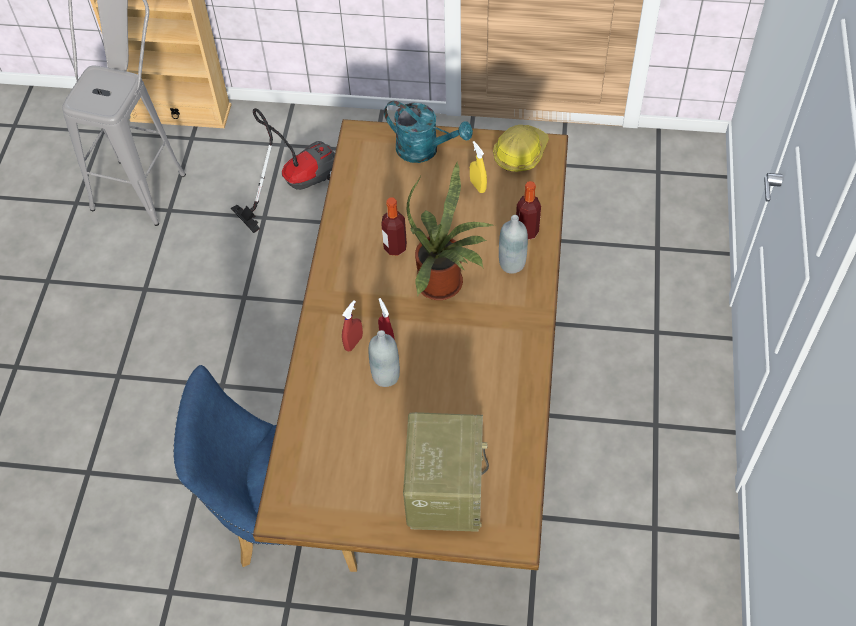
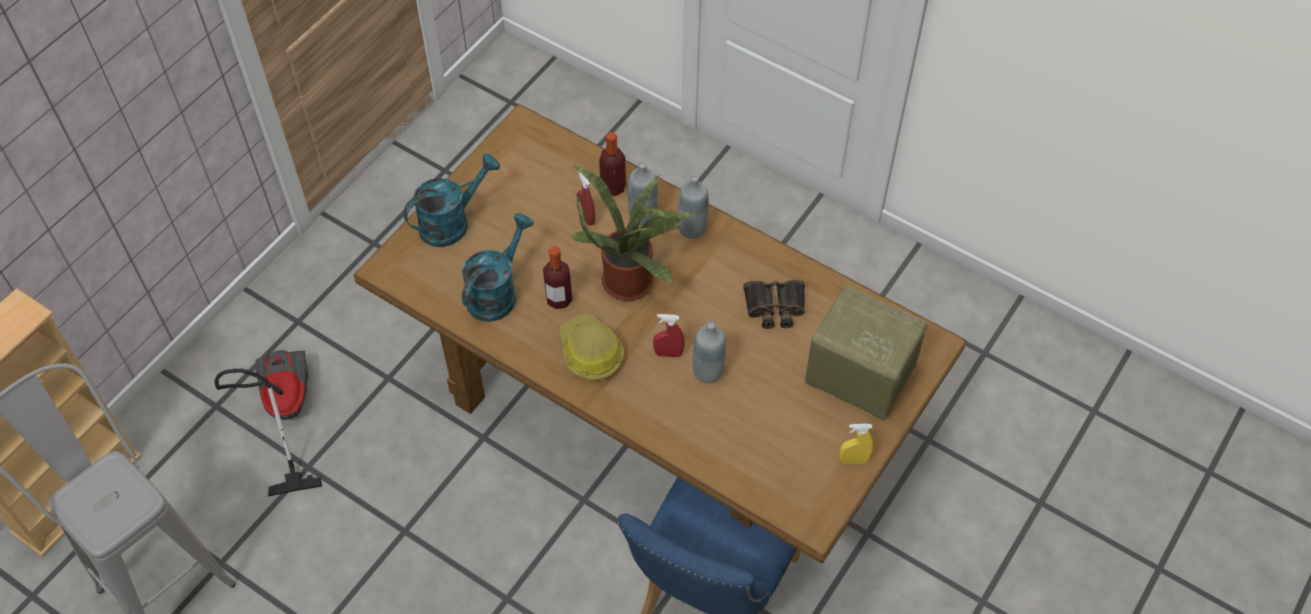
camera: 65 degrees left, 0 degrees up
red spray bottle [342,300,363,351] -> red spray bottle moved to [576,171,595,226]
yellow spray bottle [470,141,487,193] -> yellow spray bottle moved to [839,424,873,464]
hard hat [493,125,549,172] -> hard hat moved to [559,314,624,380]
none -> turquoise watering can [462,213,534,322]
none -> grey bottle [678,175,709,239]
none -> binoculars [743,280,805,329]

